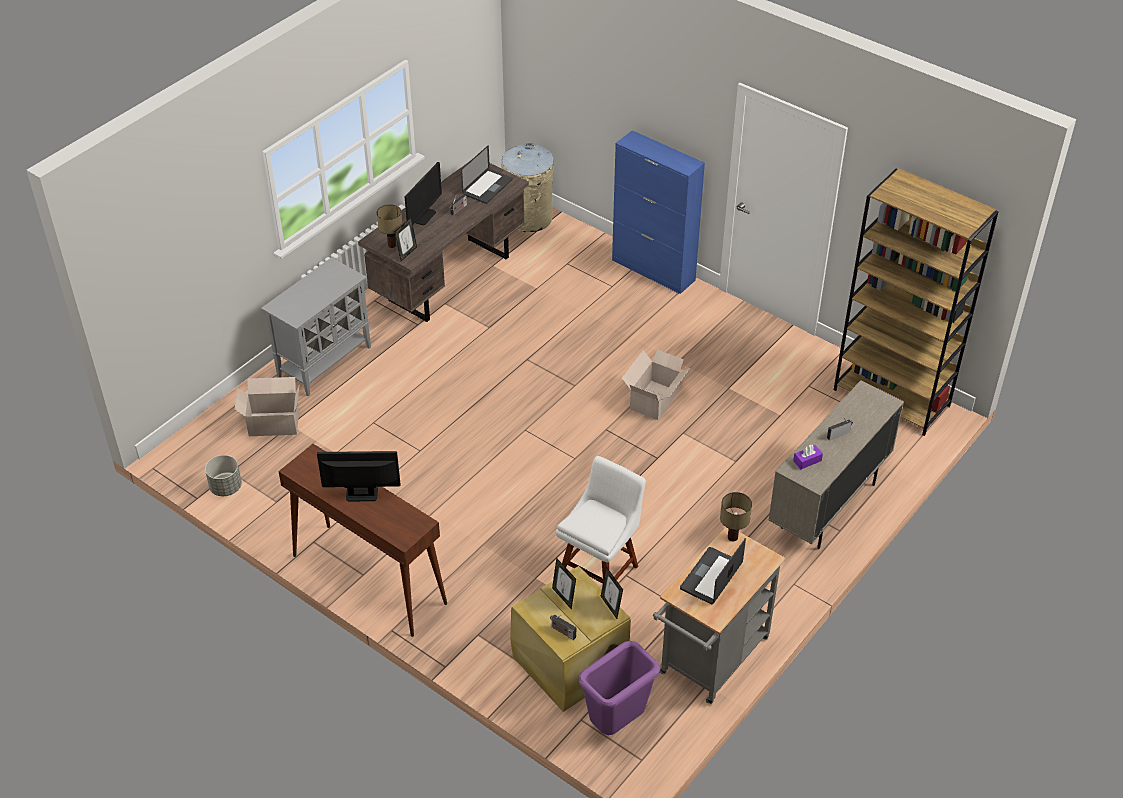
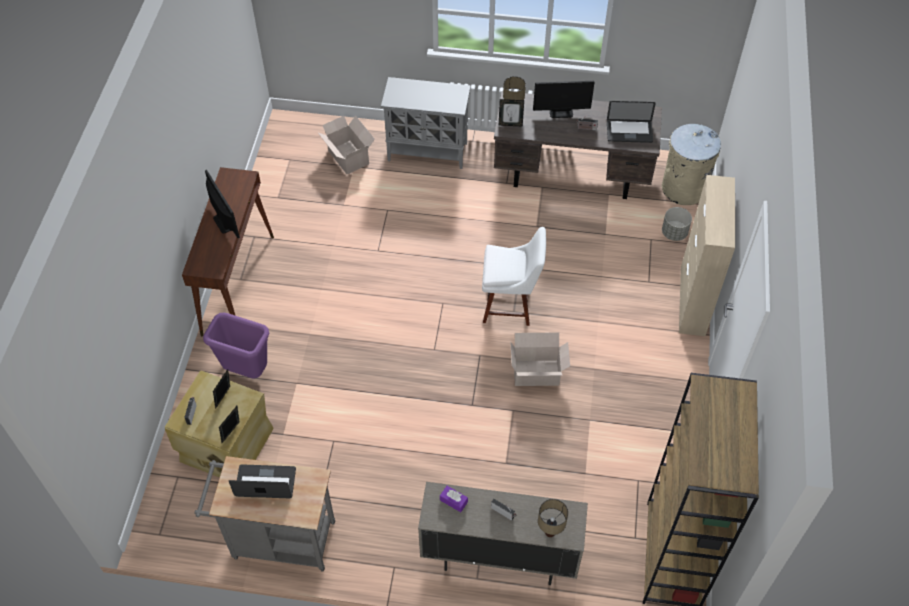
camera: 60 degrees right, 10 degrees up
grey planter [205,455,242,496] -> grey planter moved to [662,207,692,241]
white chair [556,456,646,583] -> white chair moved to [482,227,546,326]
purple trash can [578,641,660,735] -> purple trash can moved to [203,313,269,378]
blue cabinet [612,130,705,294] -> beige cabinet [679,175,735,336]
table lamp [720,492,752,541] -> table lamp moved to [538,499,568,537]

